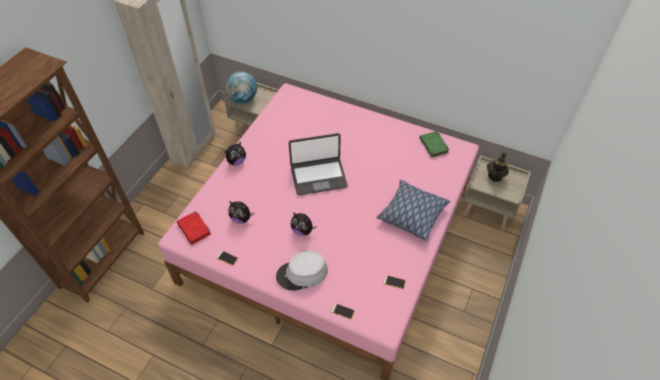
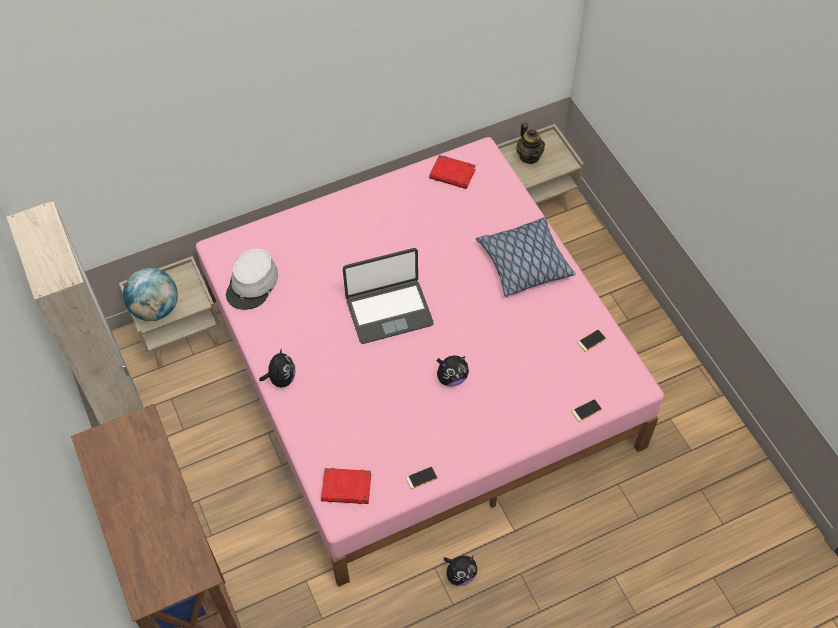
camera: 50 degrees left, 5 degrees up
plush toy [228,201,254,224] -> plush toy moved to [443,556,478,586]
grey hat [276,251,328,291] -> grey hat moved to [226,248,278,310]
laptop [289,133,348,195] -> laptop turned 45 degrees clockwise [343,248,434,344]
green book [419,131,449,158] -> red book [429,155,476,189]

